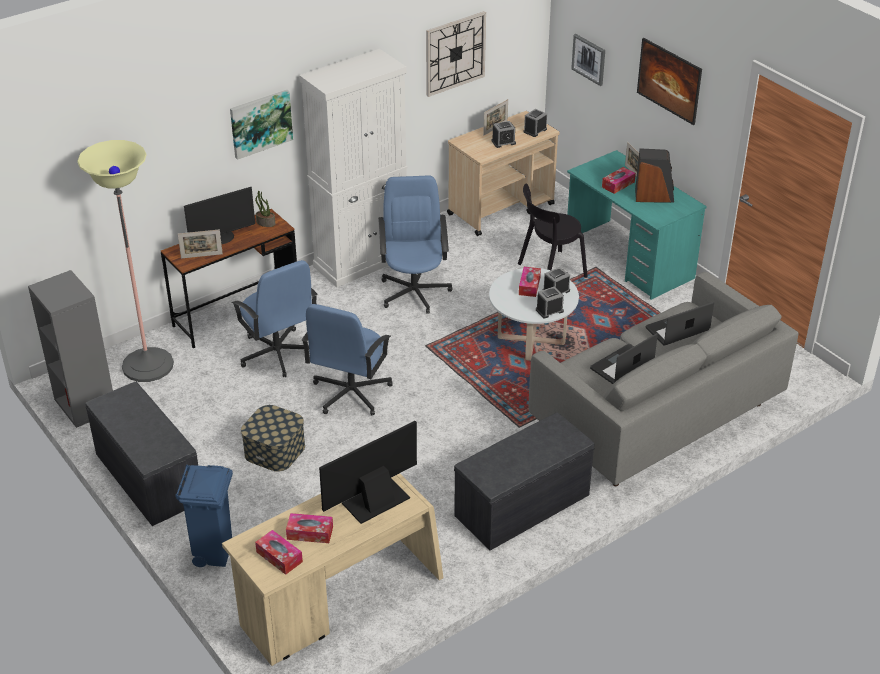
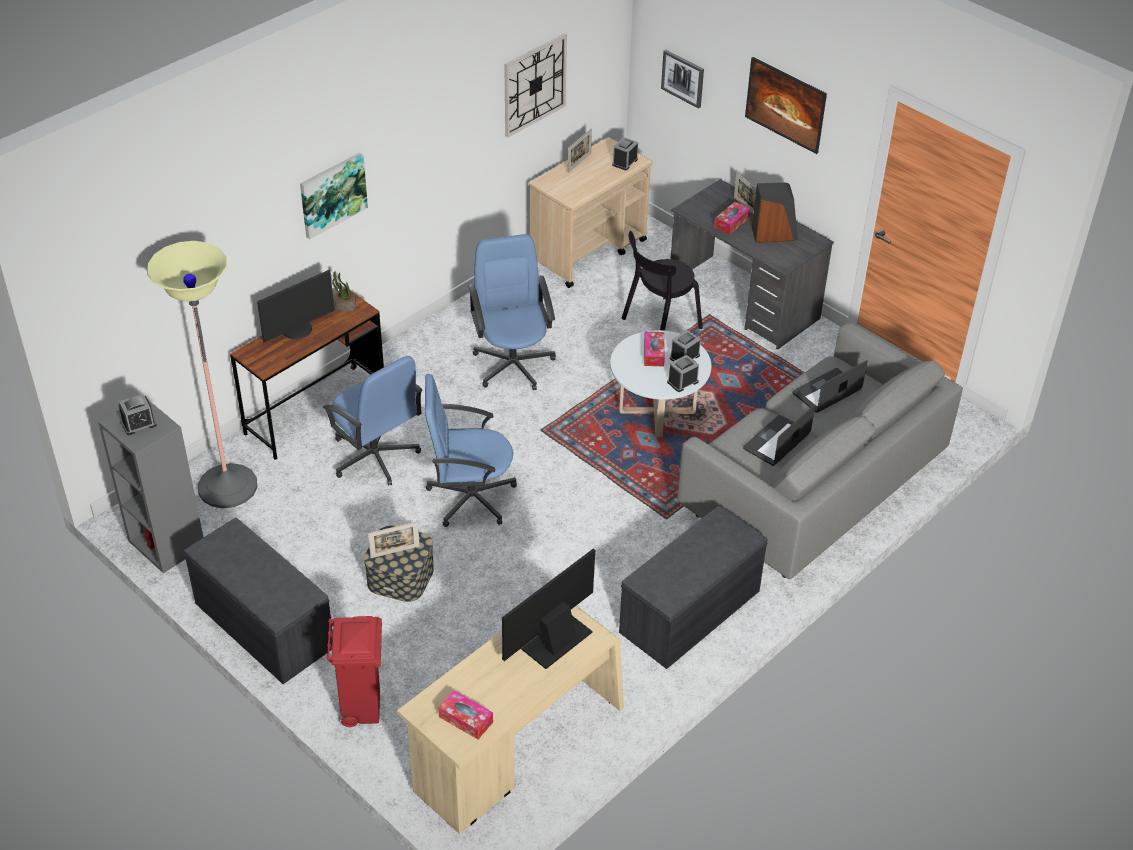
camera: 10 degrees left, 5 degrees up
blue trash can [175,465,233,567] -> red trash can [326,616,382,727]
picture frame [178,229,223,259] -> picture frame moved to [368,521,420,558]
tissue box [286,513,333,543] -> none
white cabinet [299,49,408,287] -> none
blue office chair [302,304,393,415] -> blue office chair turned 75 degrees clockwise [425,374,517,527]
alarm clock [492,121,516,148] -> alarm clock moved to [118,394,157,435]
turquoise desk [567,150,707,300] -> grey desk [670,179,834,349]

